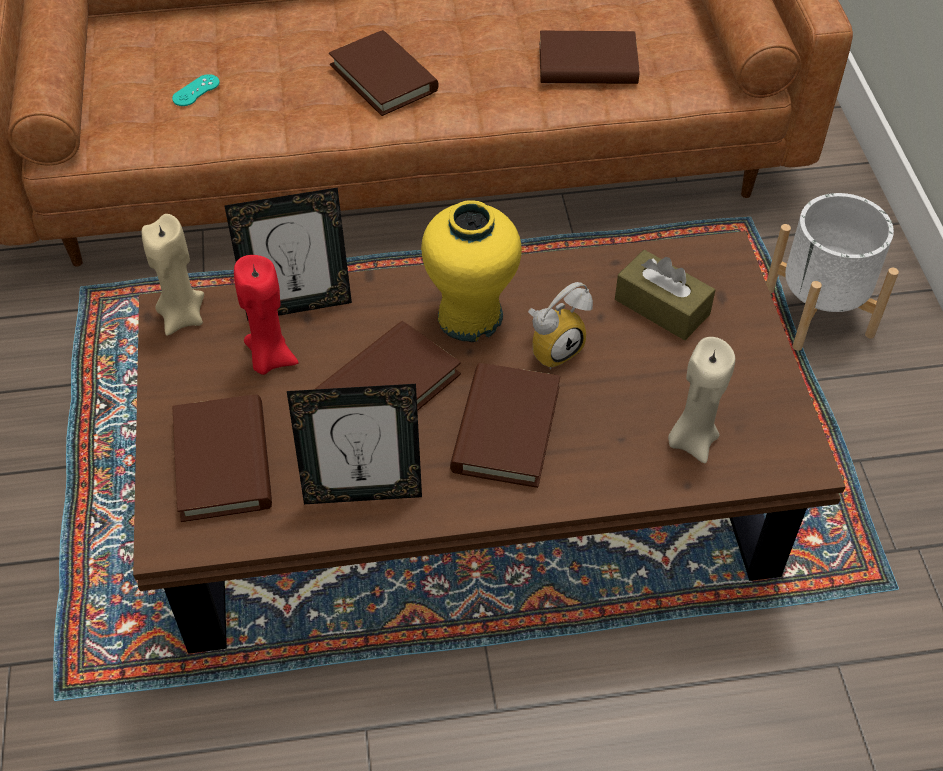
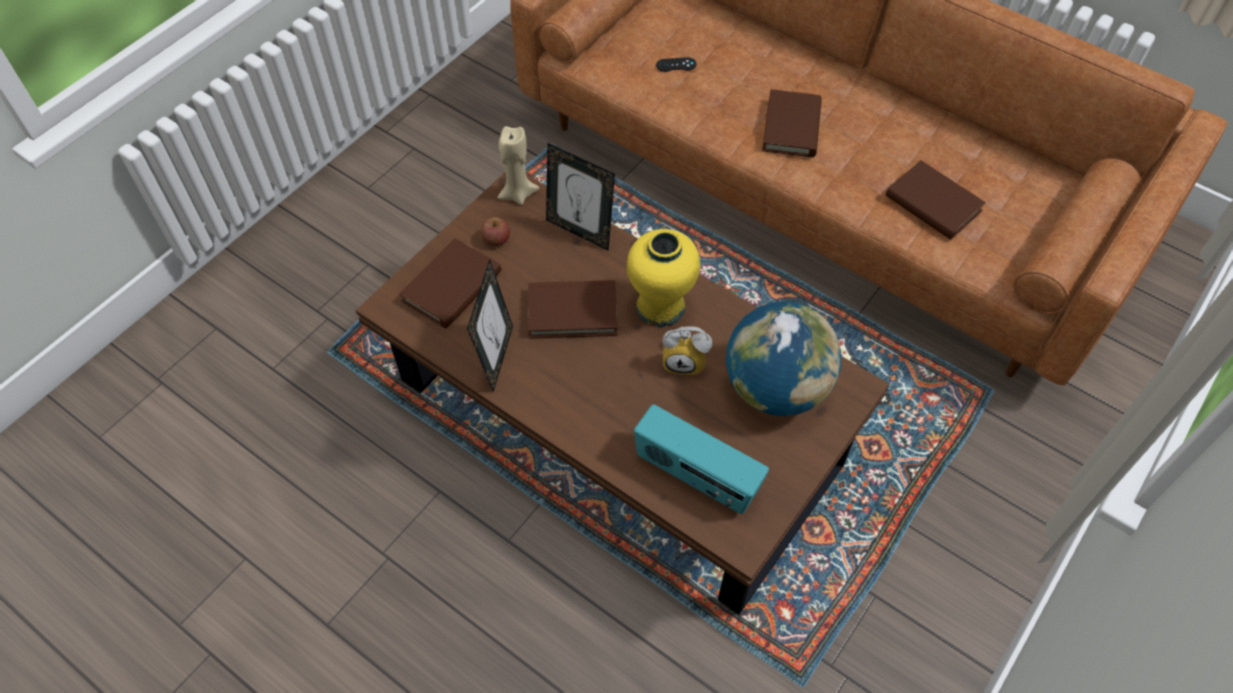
camera: 45 degrees right, 5 degrees up
turquoise game controller [172,74,220,106] -> black game controller [656,57,696,72]
red candle [234,255,299,375] -> none
picture frame [287,384,422,504] -> picture frame turned 120 degrees counterclockwise [467,259,513,392]
brown book [450,363,560,488] -> none
brown tissue box [615,250,715,340] -> globe [726,301,841,416]
beige candle [668,337,735,464] -> radio [634,404,769,514]
white planter [766,193,899,351] -> none
none -> apple [481,217,510,246]

